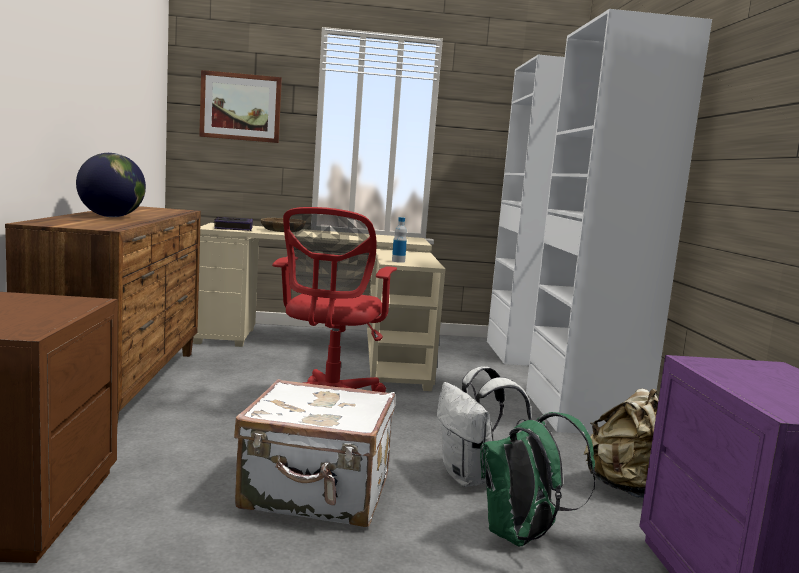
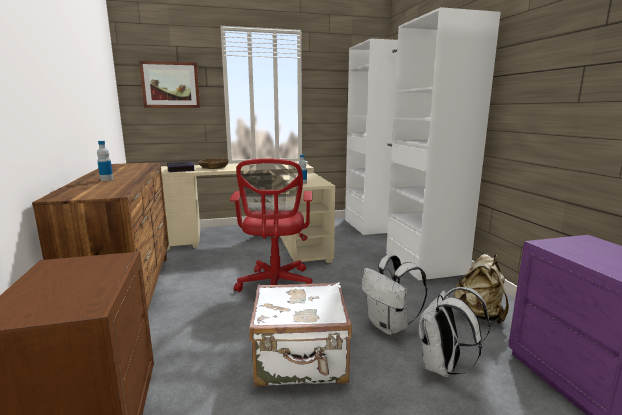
camera: 10 degrees left, 5 degrees up
globe [76,153,146,217] -> bottle [97,141,113,181]
green backpack [480,412,596,546] -> white backpack [419,287,490,377]

